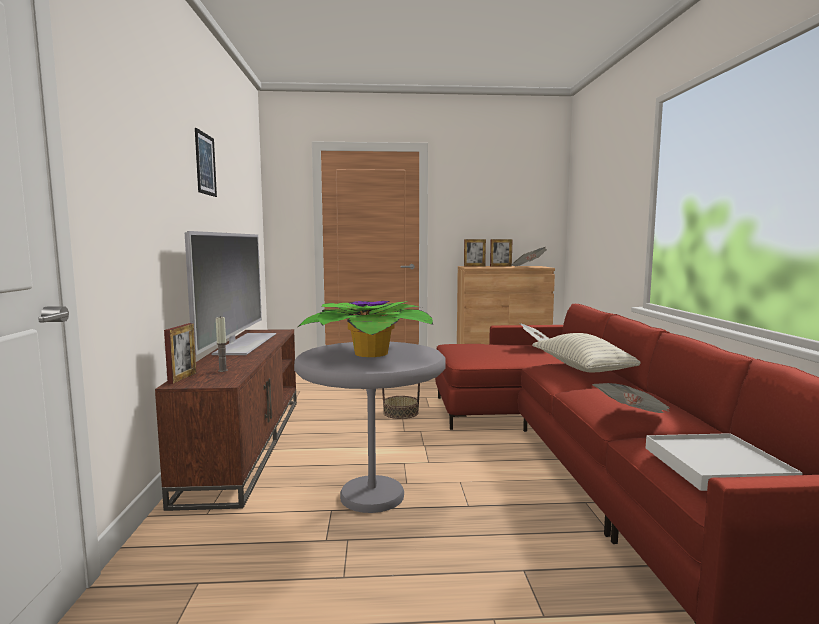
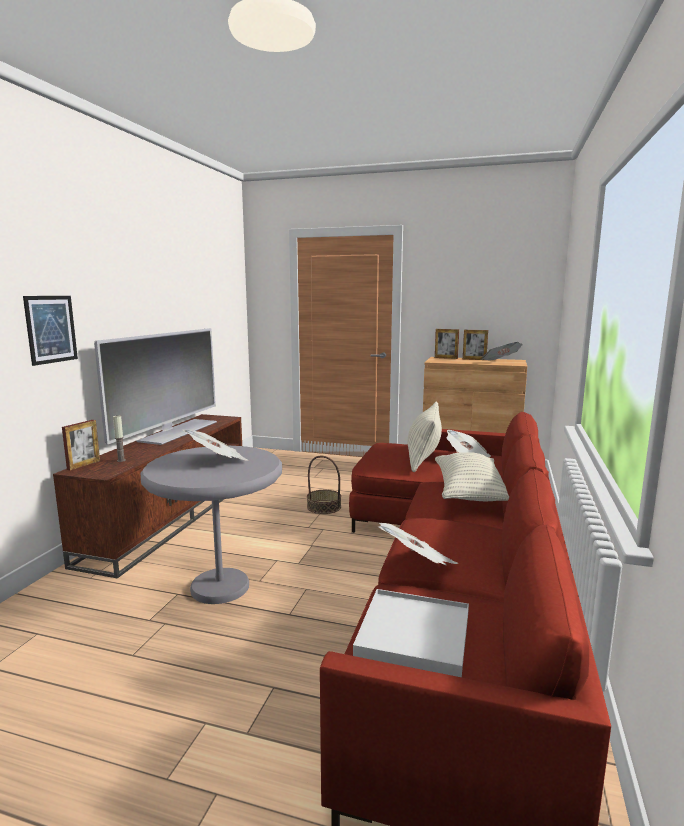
camera: 20 degrees right, 5 degrees up
picture [195,128,217,197] -> picture moved to [23,296,78,366]
potted plant [298,301,433,357] -> newspaper [182,429,249,461]
none -> pillow [407,401,442,472]

